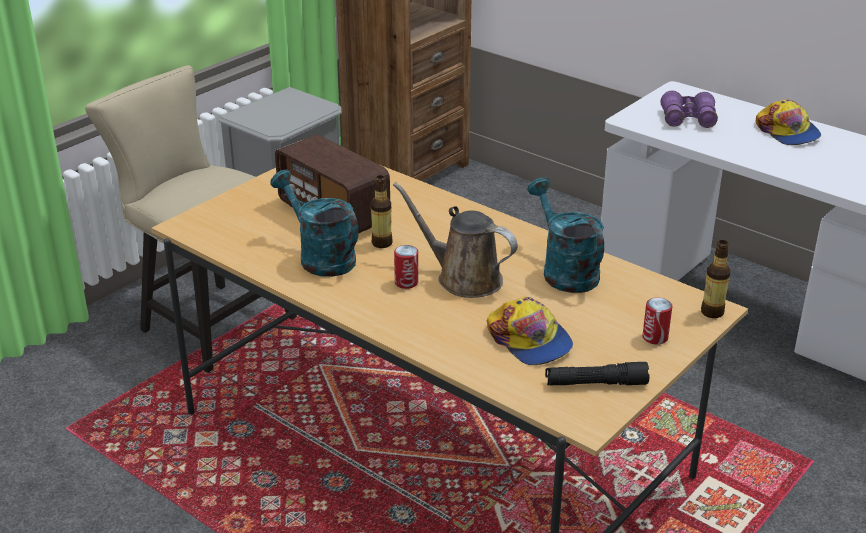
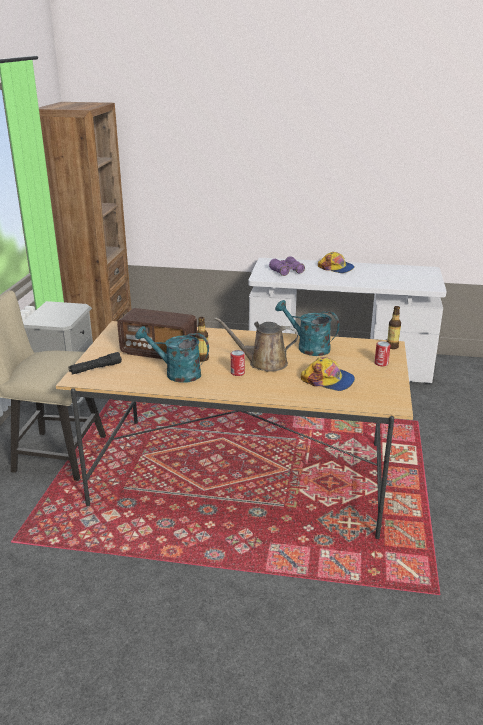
camera: 30 degrees left, 5 degrees down
black flashlight [545,362,650,386] -> black flashlight moved to [69,352,122,374]

